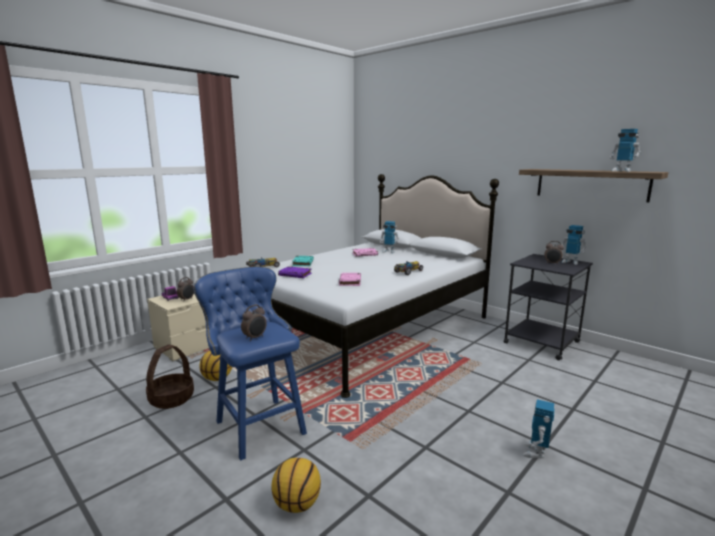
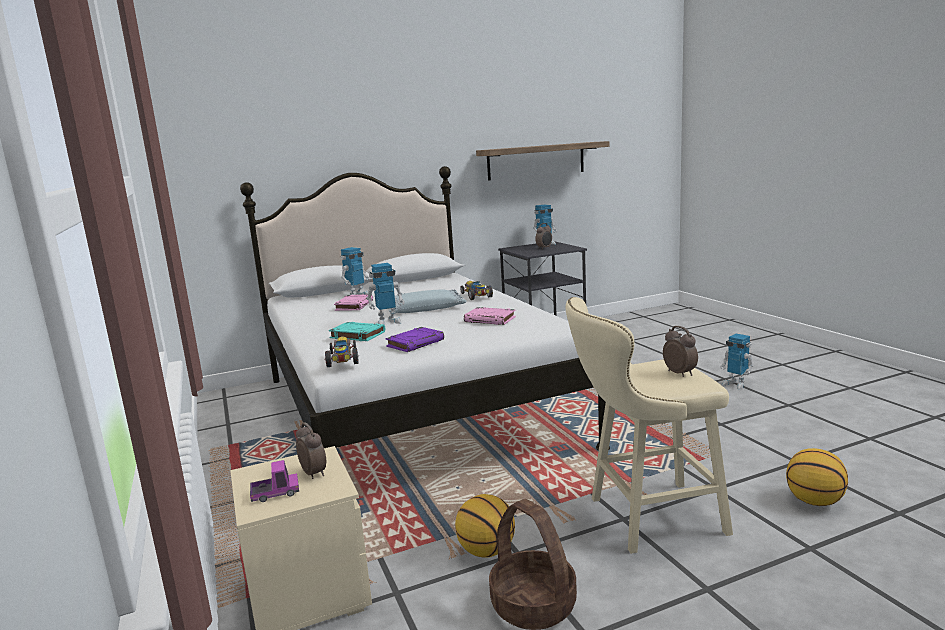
camera: 65 degrees left, 0 degrees up
blue stool [193,267,307,460] -> beige stool [566,297,733,554]
toy robot [610,129,641,172] -> toy robot moved to [367,263,405,324]
none -> blue pillow [389,289,467,313]

